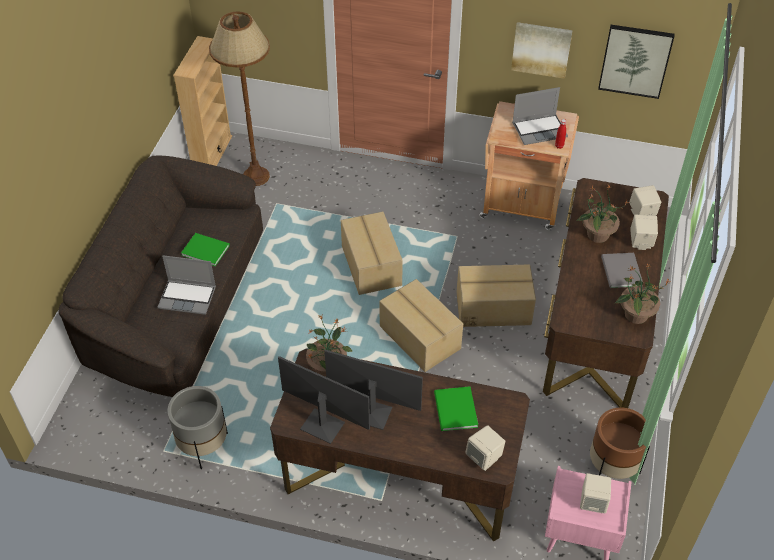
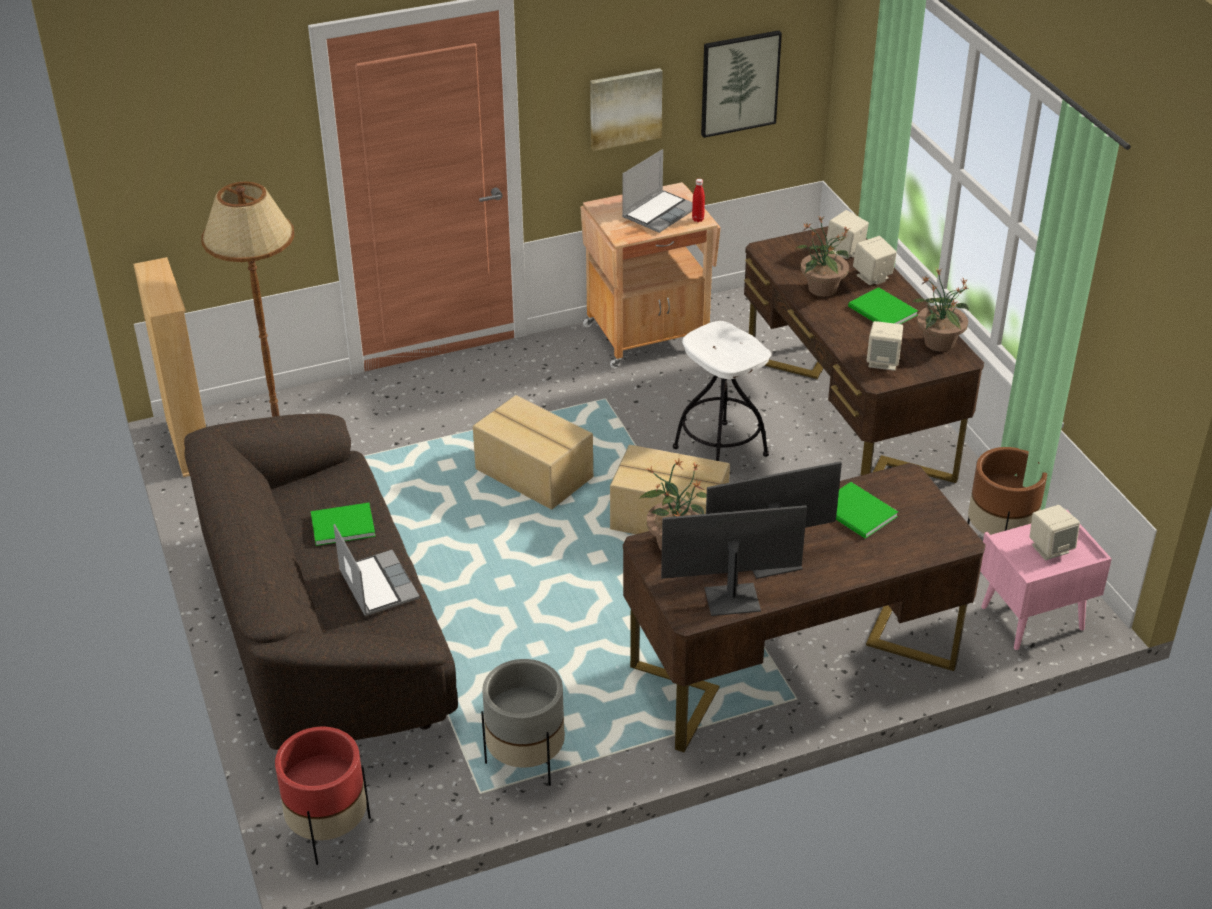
camera: 35 degrees left, 10 degrees down
laptop [157,255,216,315] -> laptop turned 90 degrees counterclockwise [333,524,420,616]
cardboard box [457,265,536,327] -> white stool [673,321,771,461]
beige speaker [465,425,505,471] -> beige speaker moved to [867,321,903,371]
grey book [601,253,643,288] -> green book [848,287,918,324]
none -> red planter [275,727,371,865]

